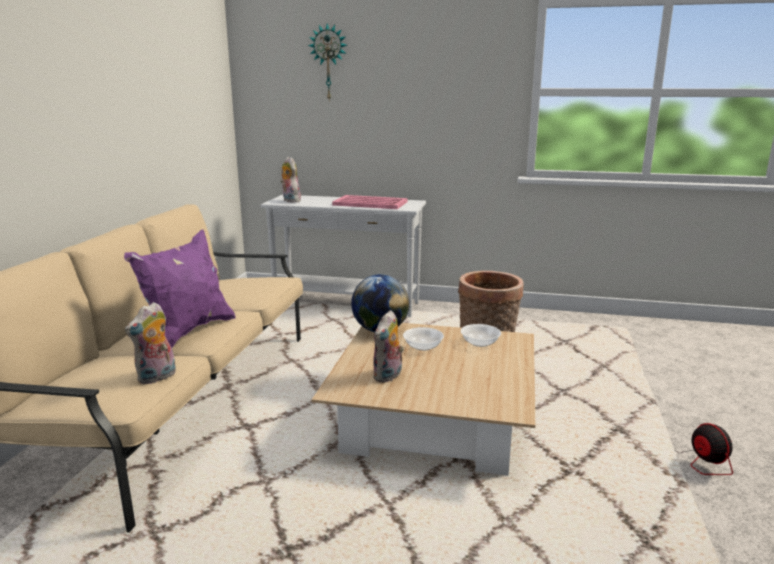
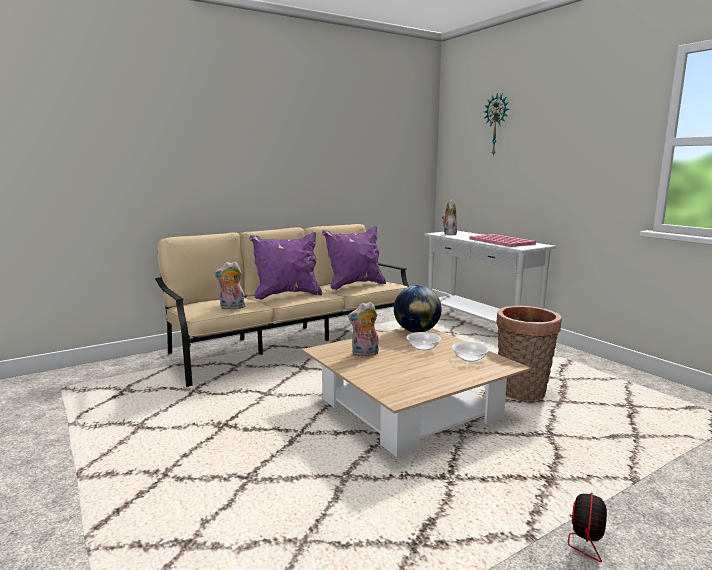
camera: 45 degrees right, 5 degrees down
none -> purple pillow [322,227,386,290]

